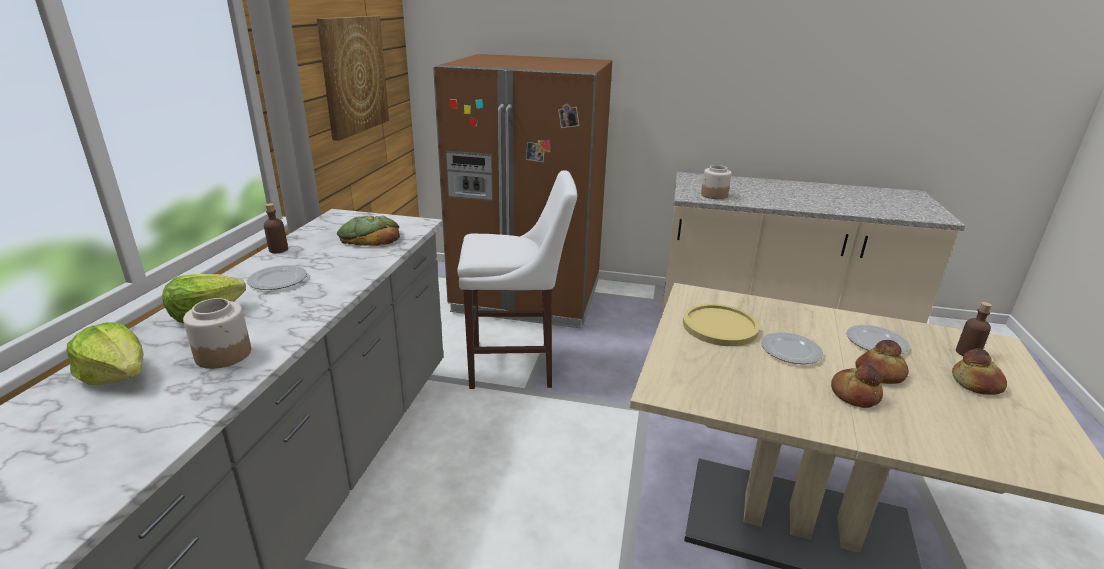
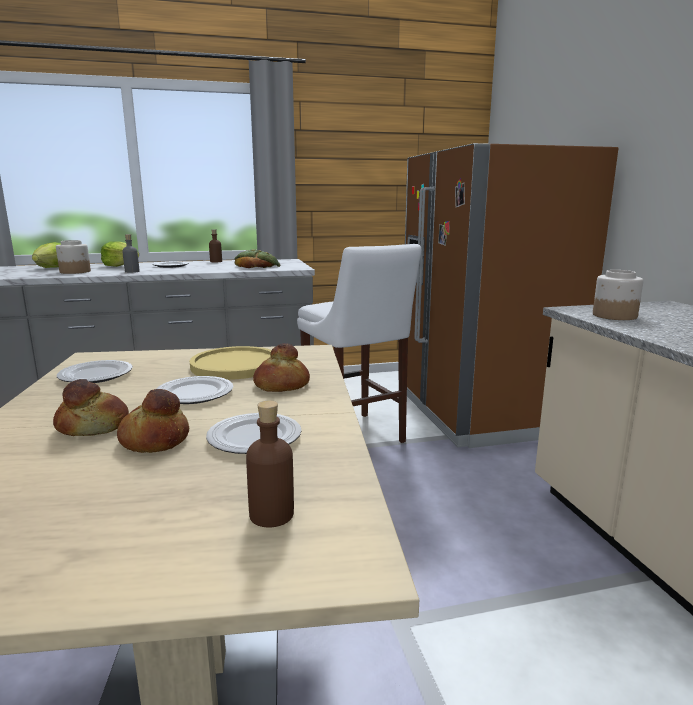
camera: 65 degrees right, 10 degrees down
picture [317,16,389,141] -> none
bread [952,348,1007,395] -> bread moved to [253,343,310,392]
none -> plate [57,360,133,383]
none -> grey bottle [122,234,139,273]

